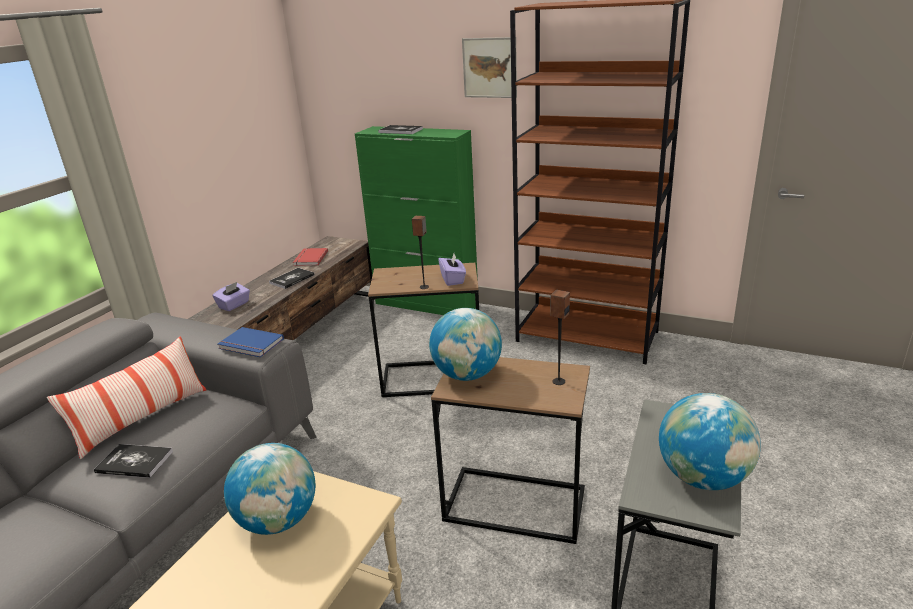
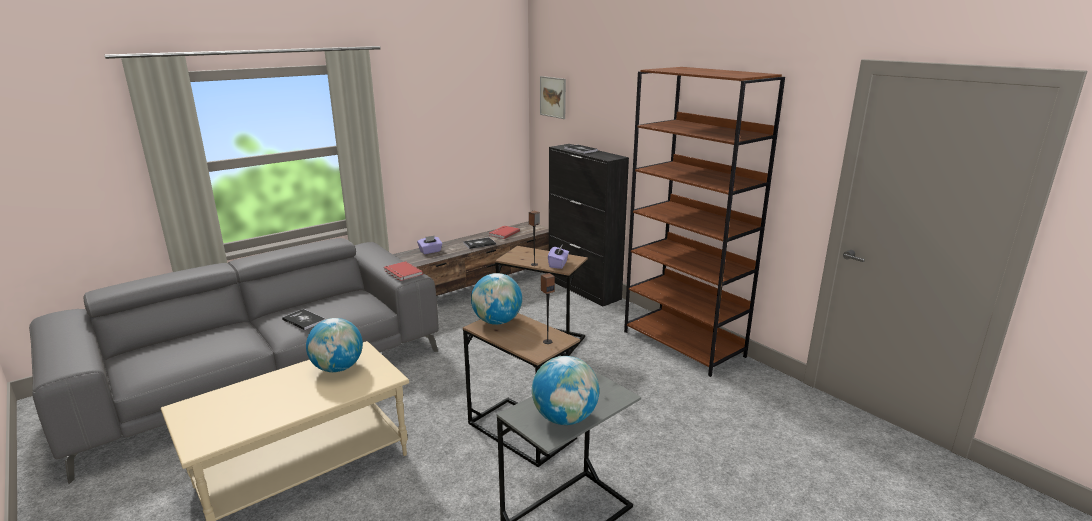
camera: 25 degrees right, 5 degrees down
pillow [47,336,206,459] -> none
blue book [218,327,284,357] -> red book [384,261,423,281]
green cabinet [355,126,478,315] -> black cabinet [549,144,629,307]
picture [462,37,517,98] -> picture moved to [540,76,566,119]

